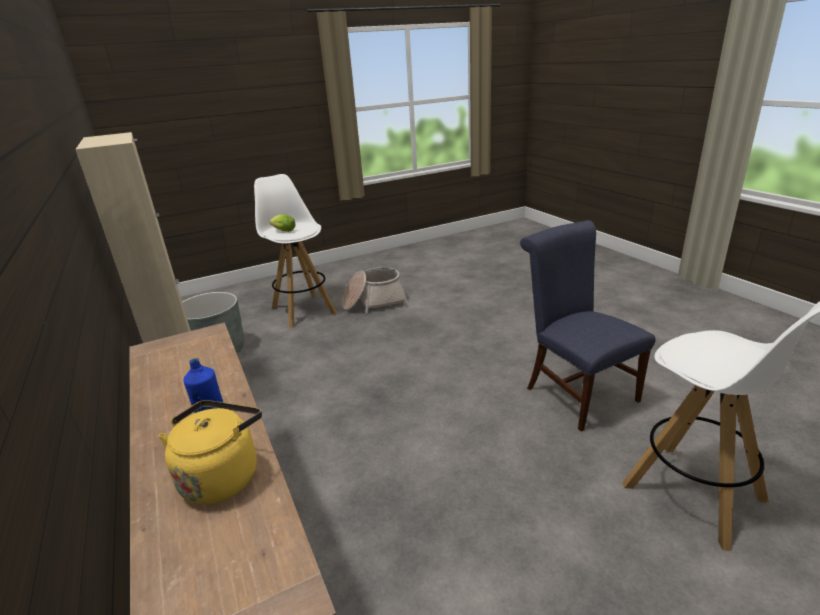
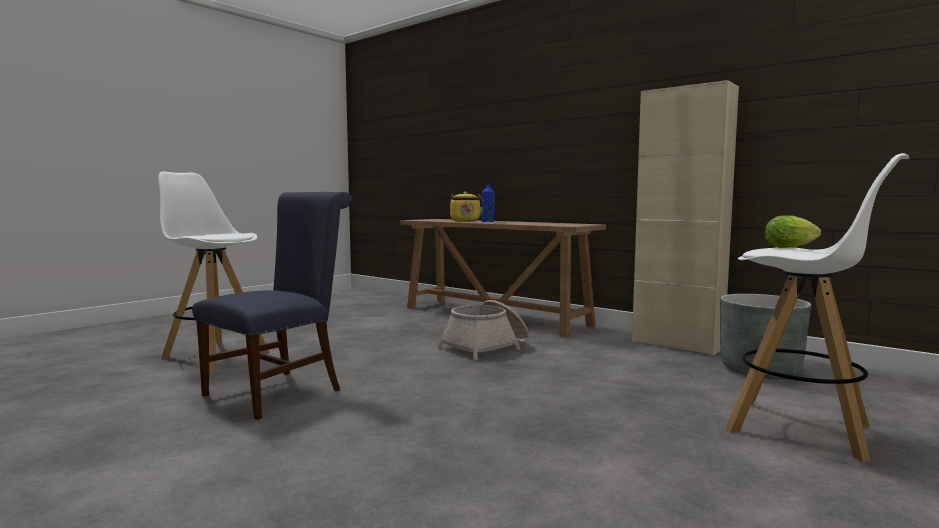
camera: 155 degrees right, 20 degrees down
basket [342,267,409,314] -> basket moved to [437,300,529,360]
blue chair [520,220,656,431] -> blue chair turned 90 degrees counterclockwise [192,192,352,420]

